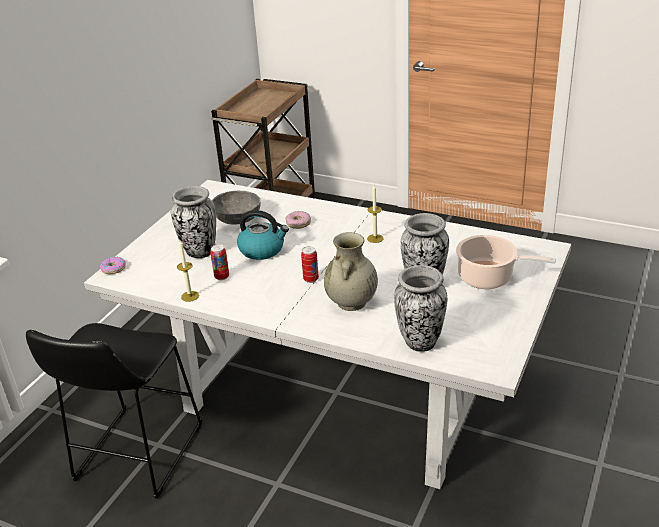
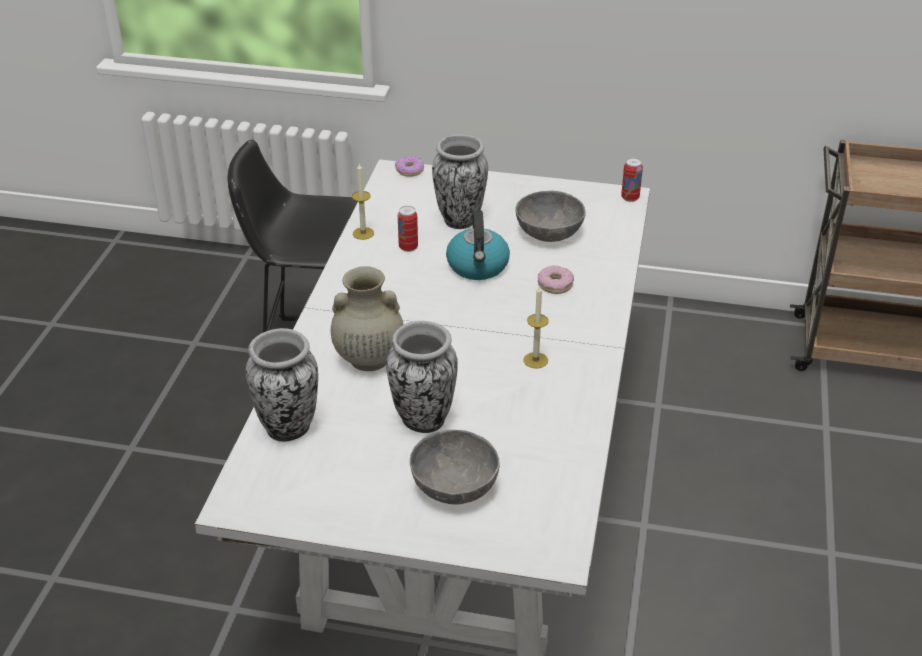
camera: 75 degrees right, 5 degrees up
can [301,246,319,283] -> can moved to [621,158,643,202]
cooking pot [456,235,556,289] -> grey bowl [410,430,500,504]

